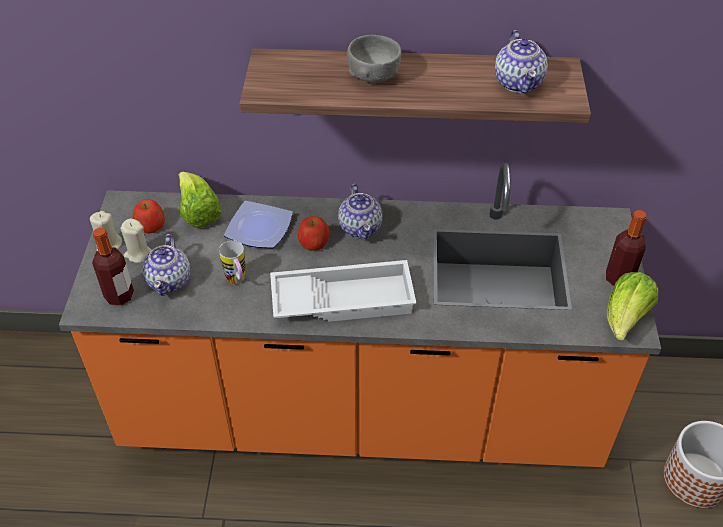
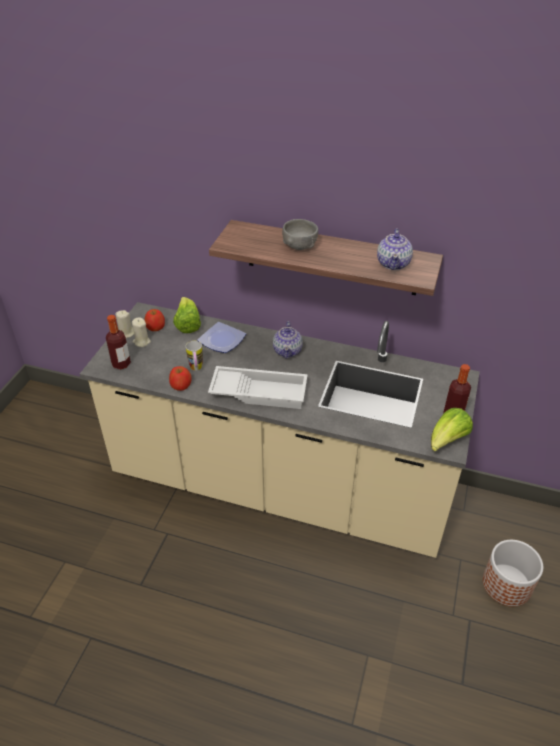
camera: 15 degrees right, 5 degrees down
orange counter [59,163,661,467] -> beige counter [80,302,480,558]
teapot [142,234,190,296] -> none
apple [298,216,329,251] -> apple moved to [169,366,192,391]

